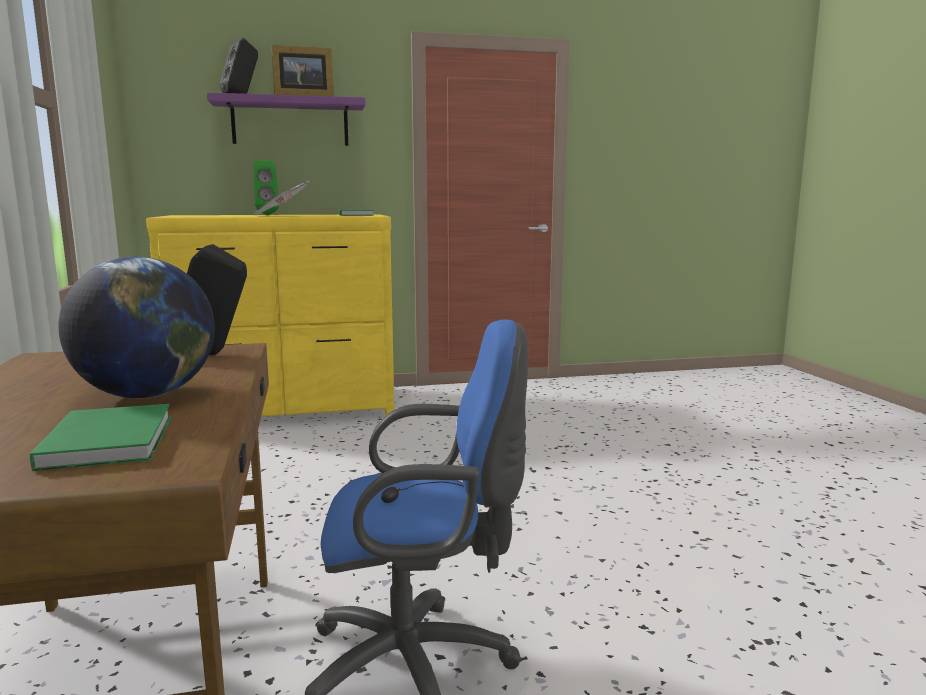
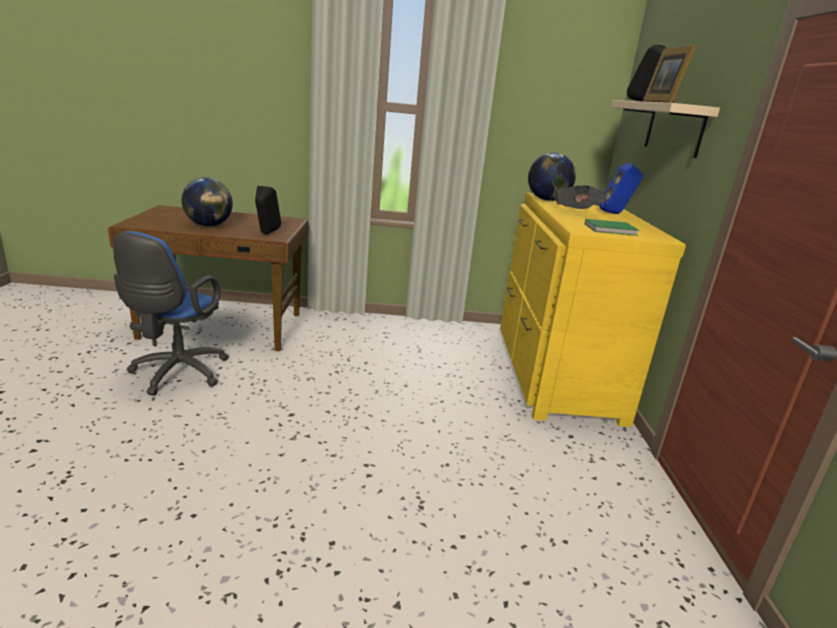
camera: 100 degrees right, 10 degrees up
green book [30,404,171,471] -> none
purple shelf [207,92,366,146] -> beige shelf [611,100,720,158]
green speaker [254,160,279,215] -> blue speaker [599,163,643,214]
none -> globe [528,153,576,201]

